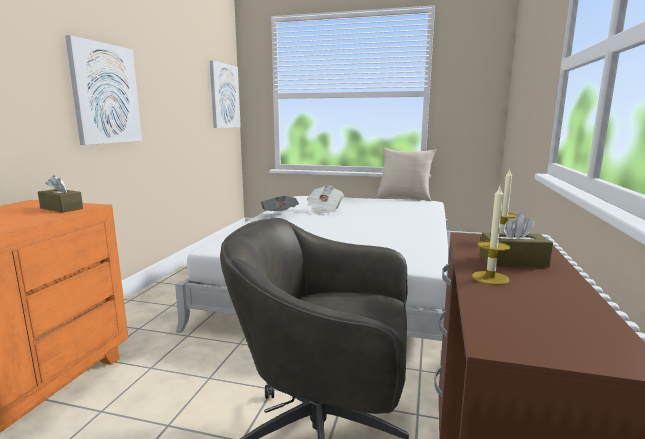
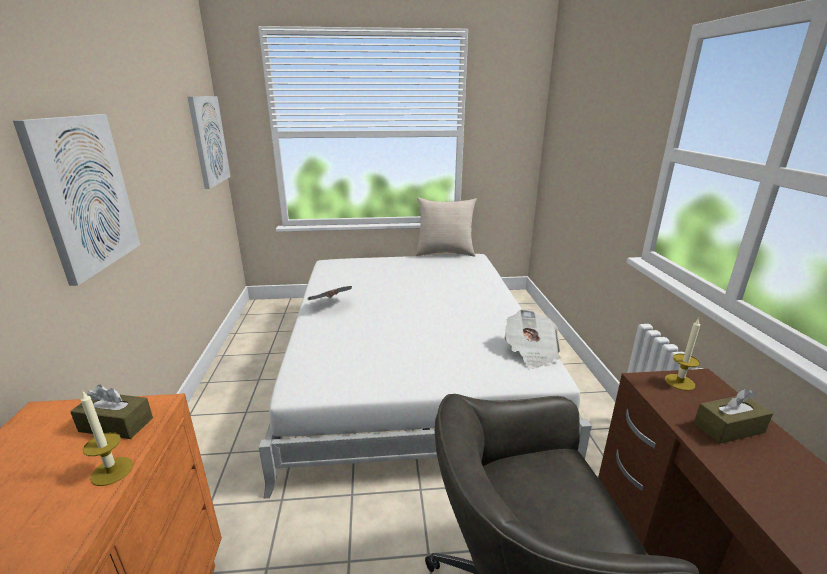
camera: 20 degrees left, 10 degrees up
newspaper [307,186,344,214] -> newspaper moved to [504,309,561,369]
candle [472,186,510,285] -> candle moved to [81,390,133,486]

